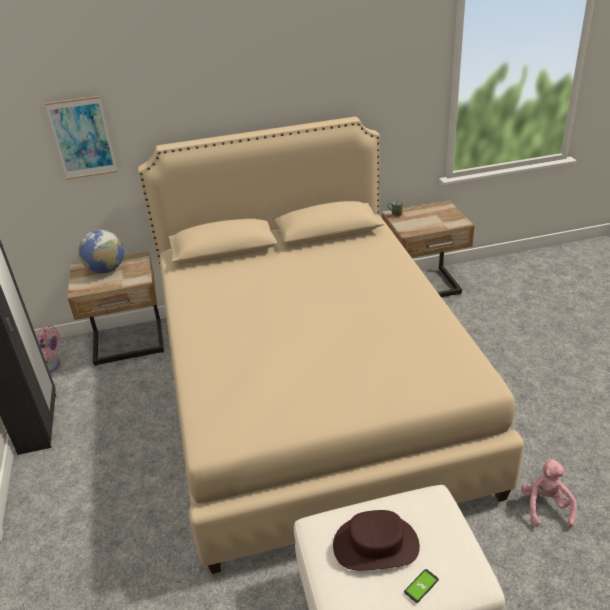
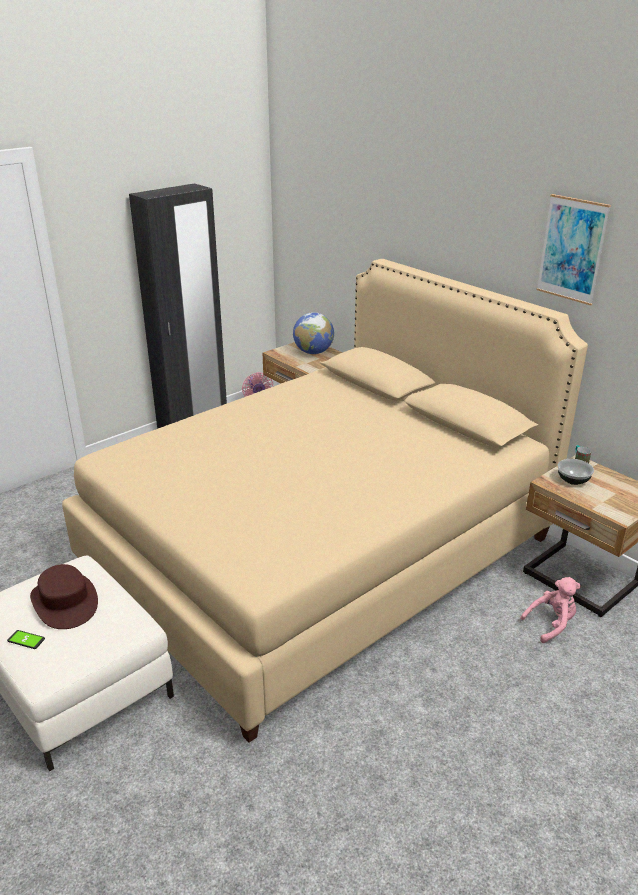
camera: 60 degrees right, 5 degrees down
picture [45,96,118,179] -> picture moved to [537,194,611,306]
pink plush toy [521,459,577,529] -> pink plush toy moved to [520,577,581,643]
none -> bowl [558,459,594,485]

